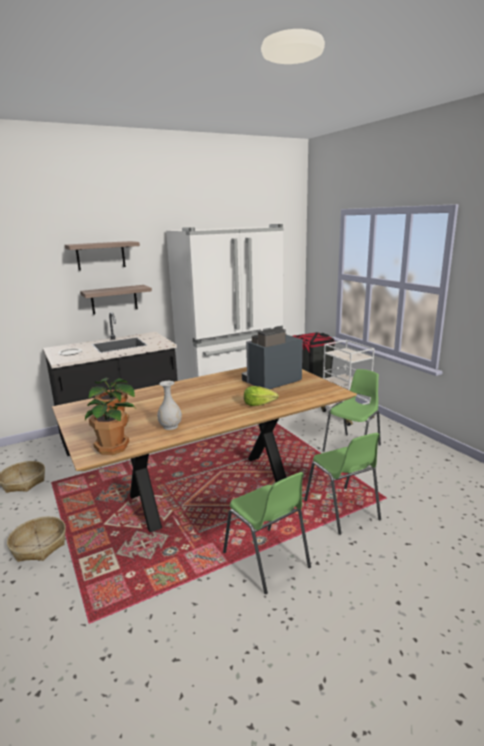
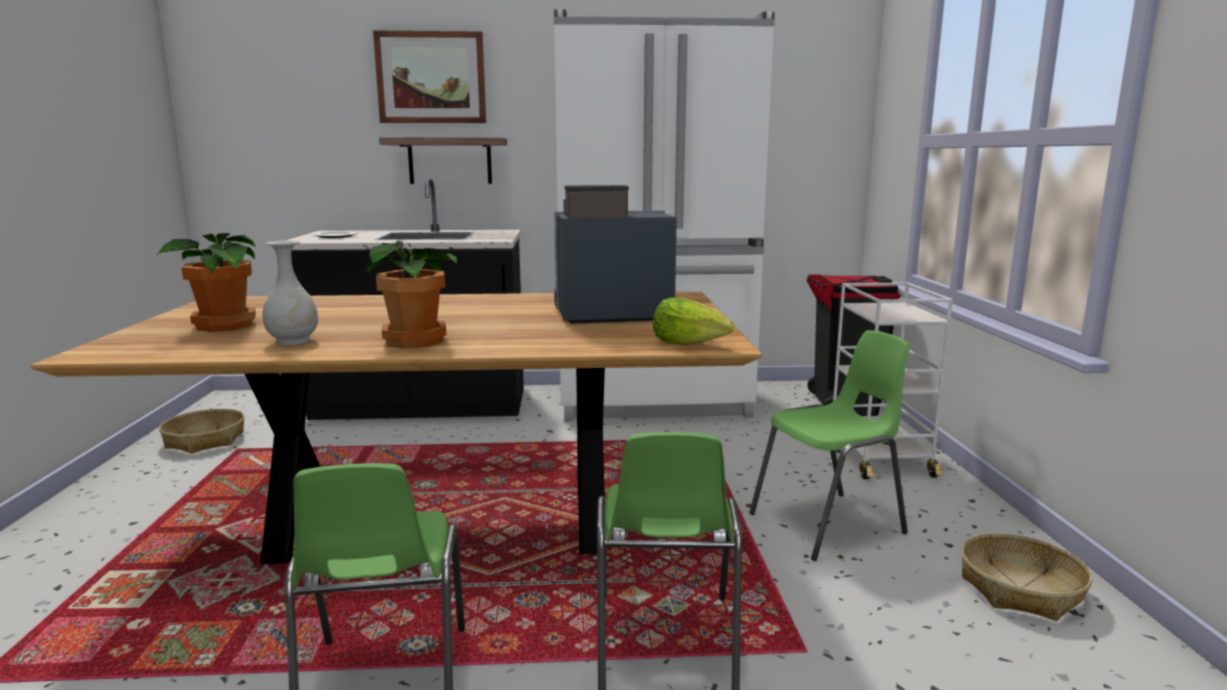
camera: 25 degrees right, 5 degrees down
basket [7,516,66,562] -> basket moved to [961,533,1092,621]
shelf [65,241,140,271] -> picture [373,30,486,123]
potted plant [85,399,135,455] -> potted plant moved to [366,241,457,349]
lettuce [244,386,279,406] -> lettuce moved to [653,298,734,345]

